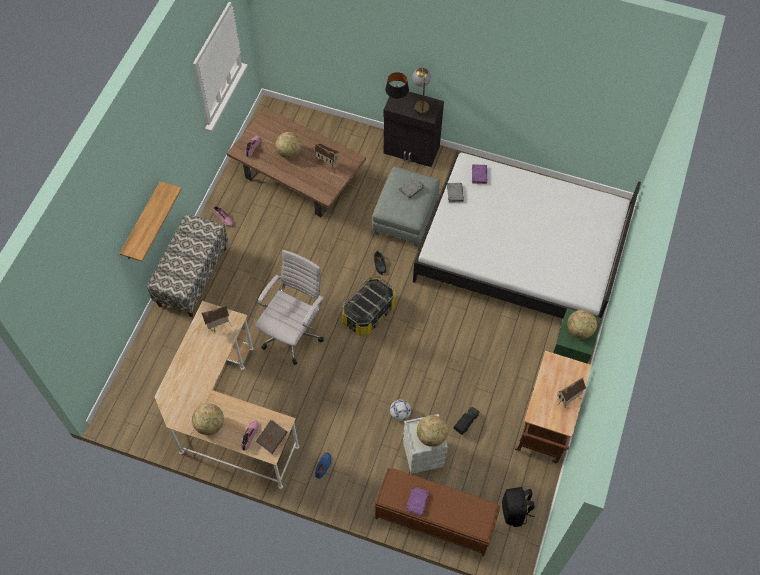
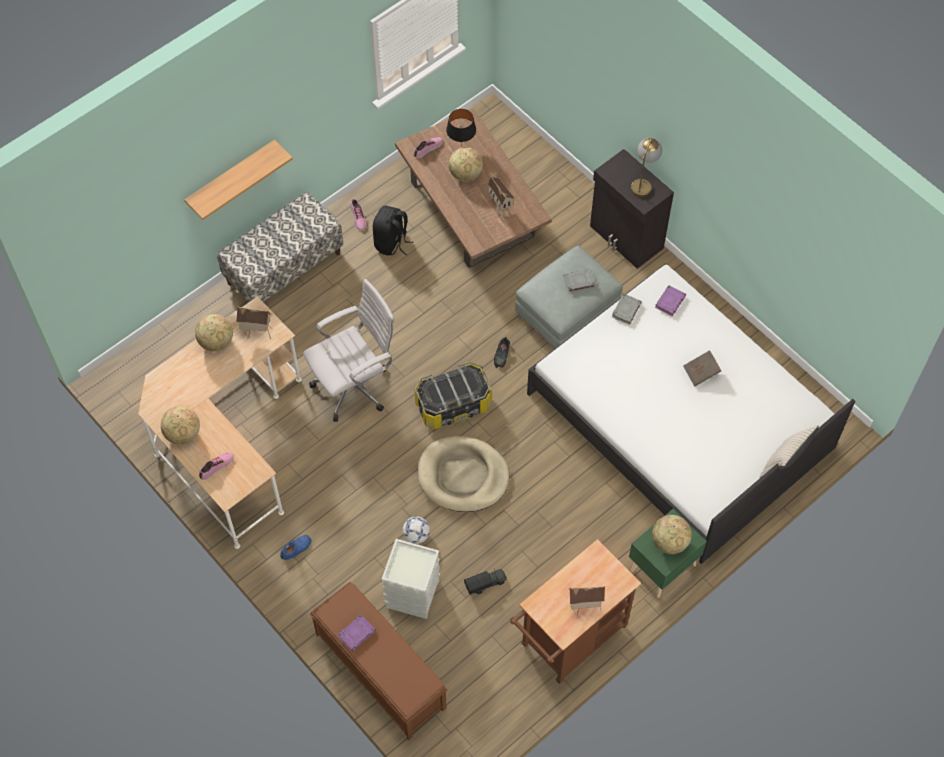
camera: 30 degrees right, 0 degrees up
brown book [256,420,287,454] -> brown book moved to [683,350,721,387]
black table lamp [385,72,409,99] -> black table lamp moved to [446,109,476,147]
globe [417,415,448,447] -> globe moved to [195,314,233,352]
black backpack [502,487,535,527] -> black backpack moved to [373,206,414,256]
none -> beige dog bed [418,436,509,512]
none -> beige pillow [759,425,819,478]

